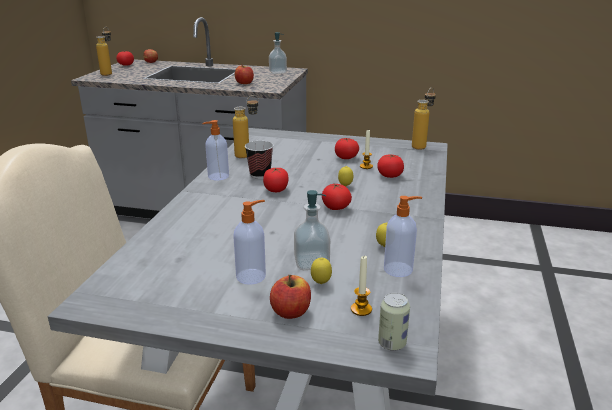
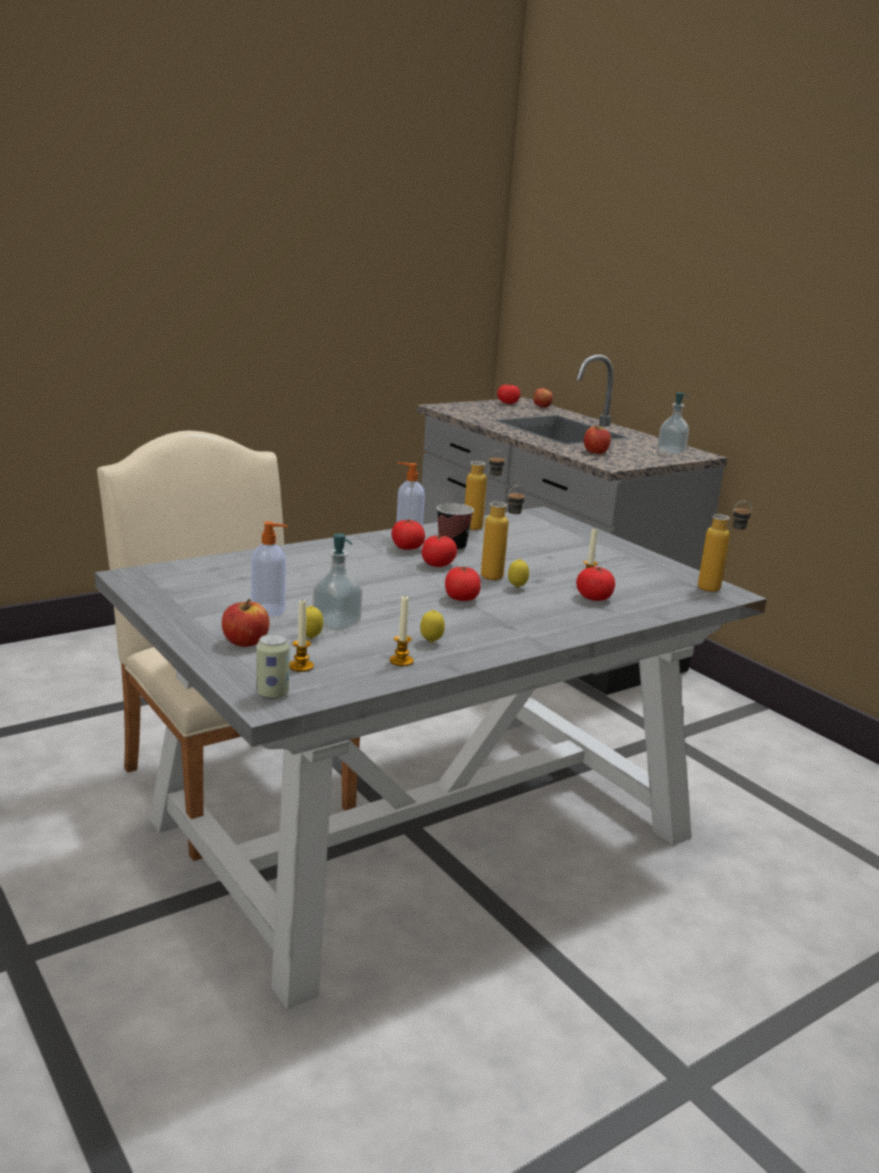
camera: 40 degrees right, 5 degrees down
bottle [96,27,112,76] -> bottle moved to [481,485,525,580]
tomato [335,138,359,159] -> tomato moved to [391,519,425,550]
soap dispenser [384,196,422,277] -> candle [390,596,413,666]

